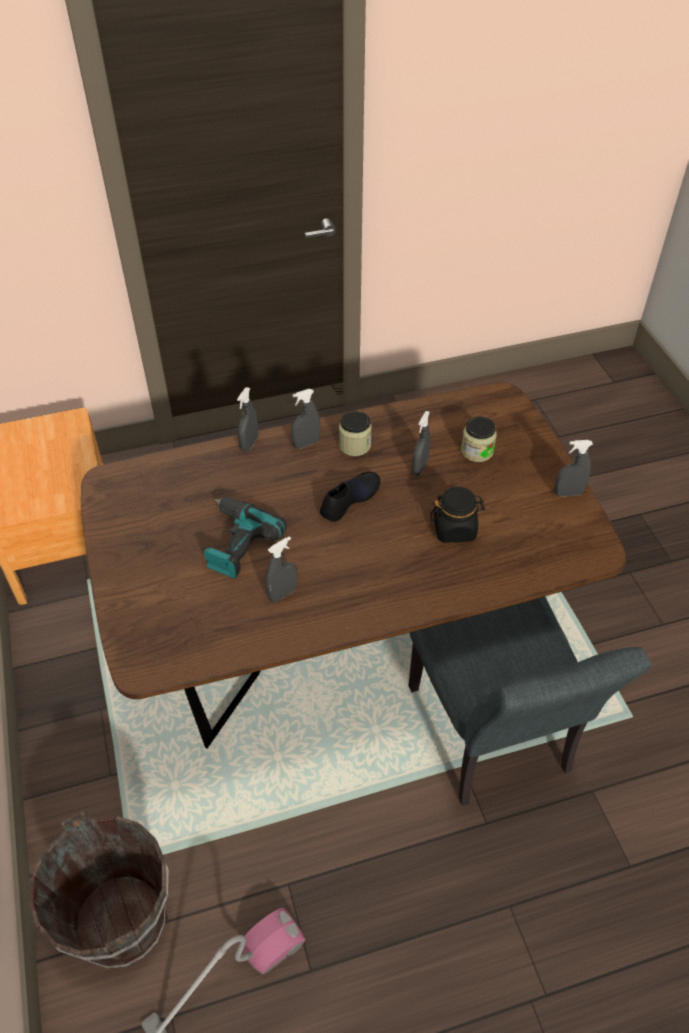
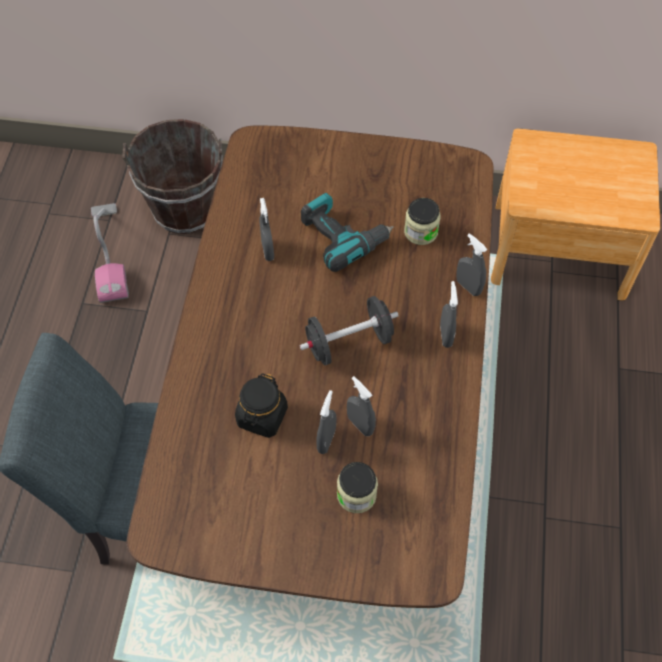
camera: 115 degrees right, 10 degrees up
black shoe [320,472,380,522] -> black dumbbell [299,296,399,365]
jar [339,411,372,456] -> jar moved to [404,198,440,245]
grey spray bottle [554,440,593,497] -> grey spray bottle moved to [316,390,336,454]

